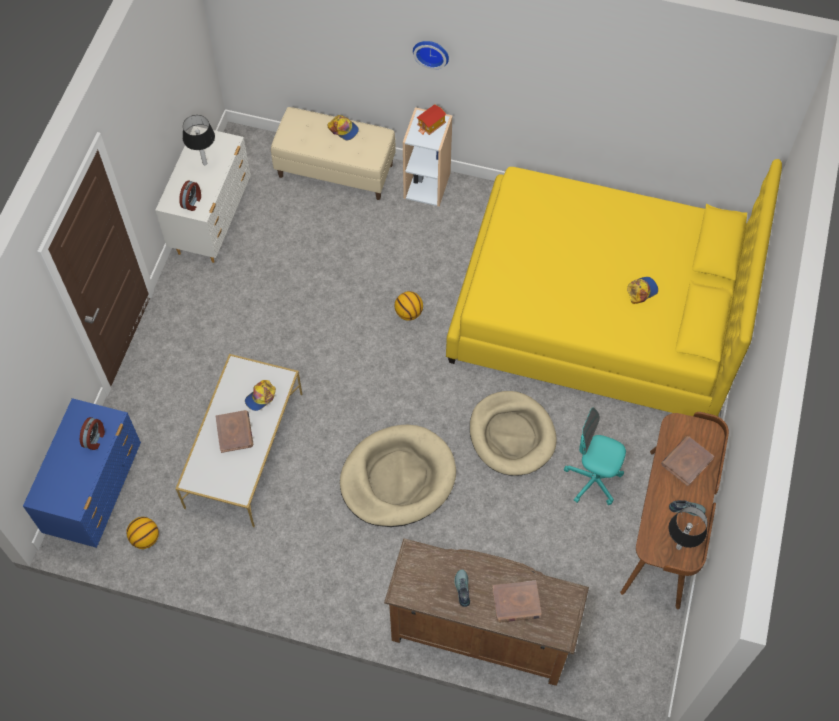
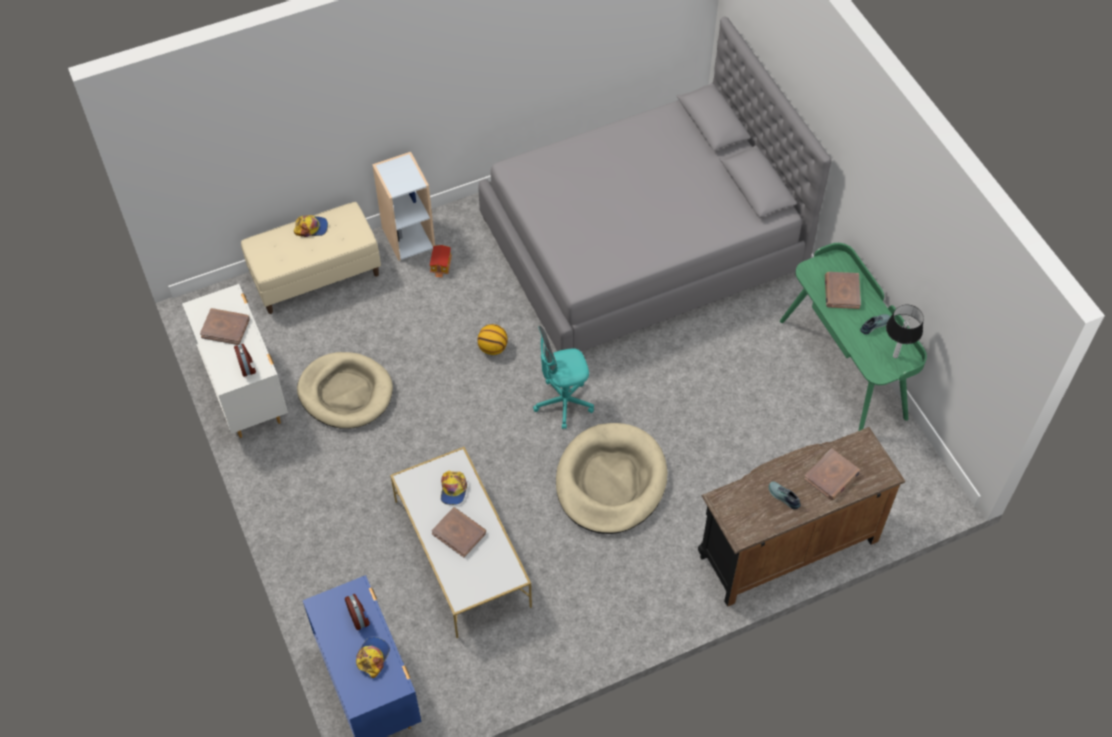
camera: 40 degrees left, 5 degrees down
basketball [126,517,159,549] -> none
table lamp [183,115,215,165] -> brown book [200,308,250,345]
wall clock [413,41,449,70] -> none
toy house [417,104,446,135] -> toy house moved to [429,245,452,277]
yellow bed [446,159,782,416] -> grey bed [478,16,831,351]
beige dog bed [470,391,557,476] -> beige dog bed moved to [297,352,393,429]
turquoise office chair [564,408,626,505] -> turquoise office chair moved to [533,326,594,429]
brown desk [620,412,729,609] -> green desk [780,243,927,431]
cap [627,277,658,304] -> cap moved to [356,637,390,678]

